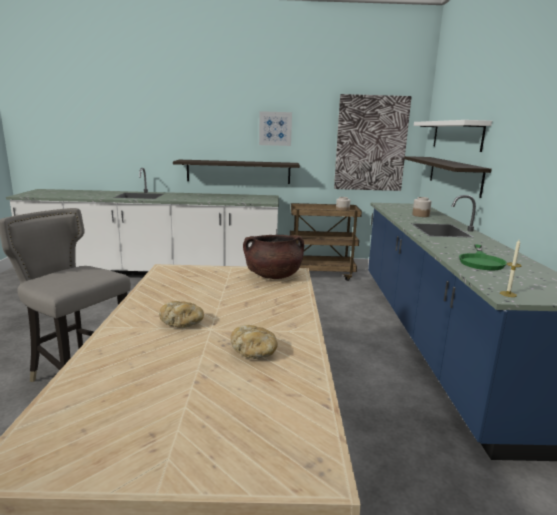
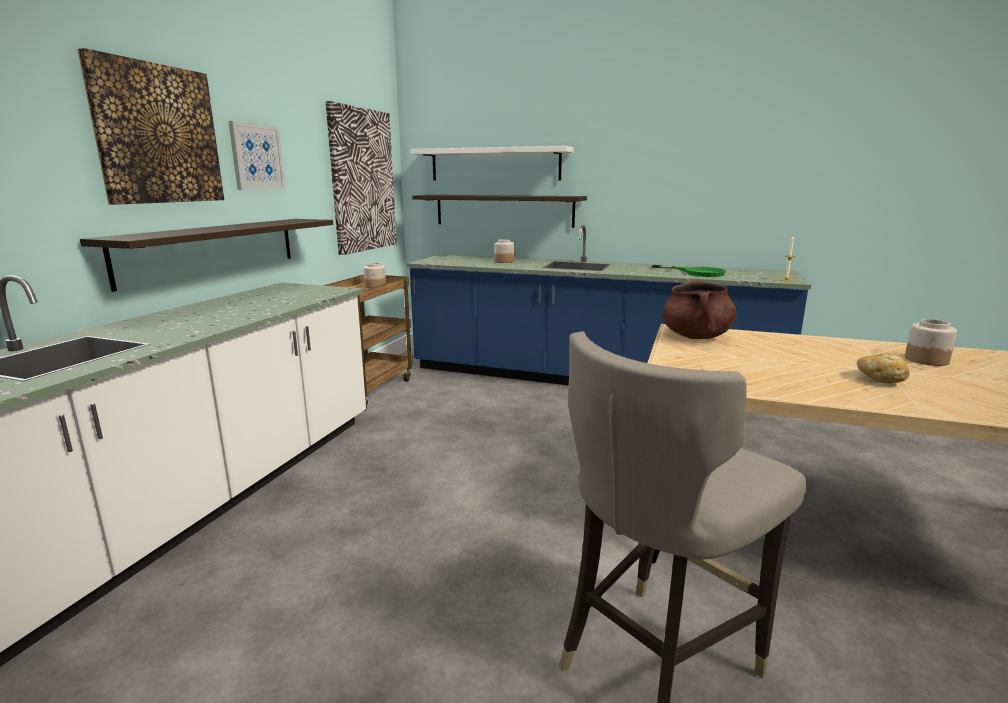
camera: 70 degrees left, 0 degrees up
bread [231,325,278,359] -> jar [905,319,957,366]
none -> picture [78,48,224,205]

